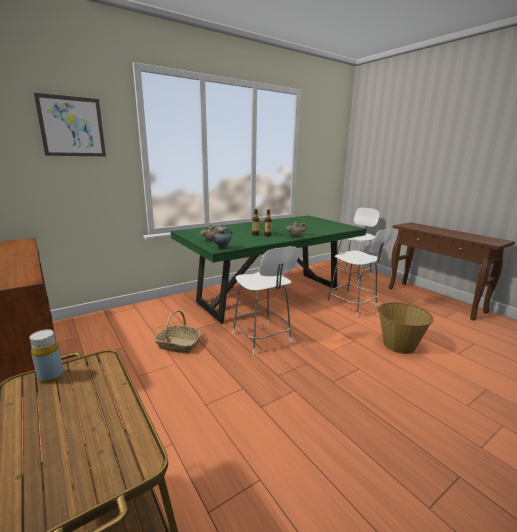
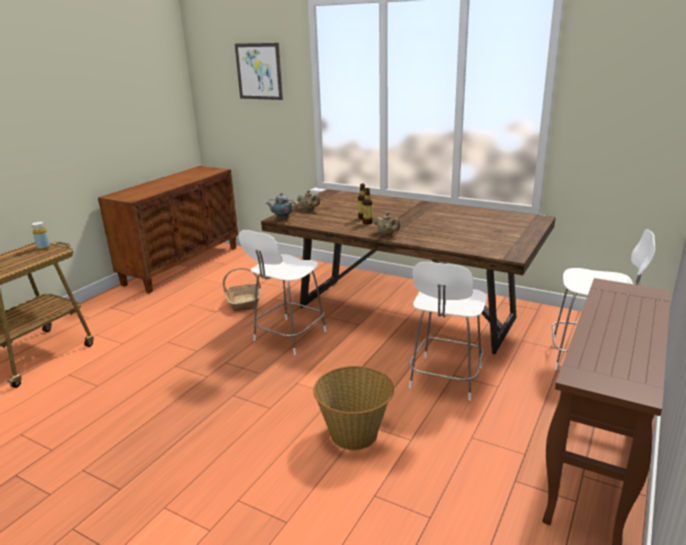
camera: 65 degrees right, 5 degrees up
green dining table [171,216,366,324] -> brown dining table [261,189,556,354]

